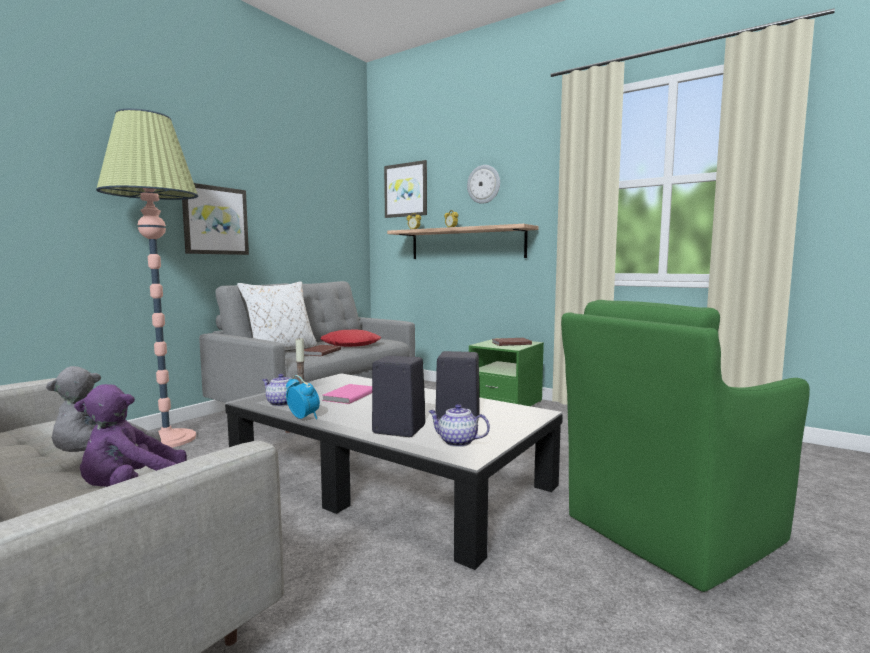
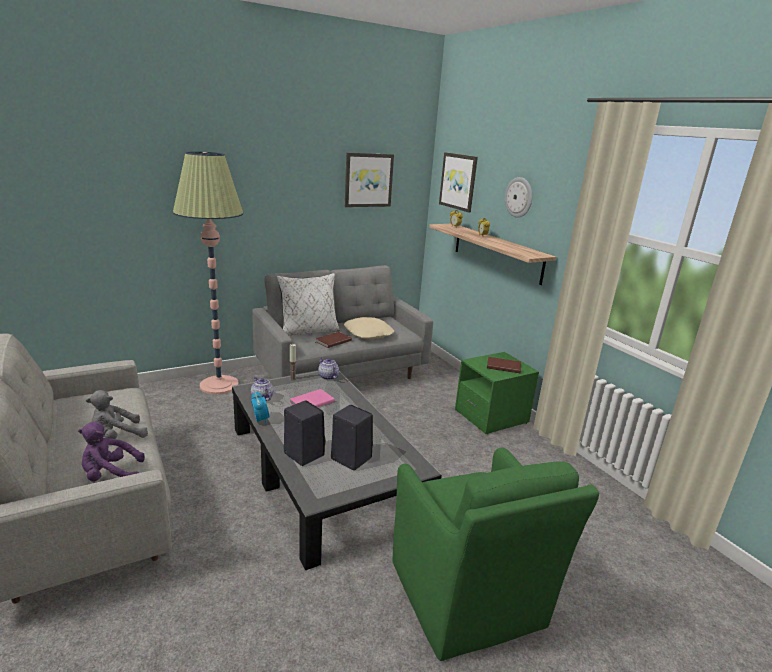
camera: 25 degrees right, 15 degrees up
picture [182,183,249,255] -> picture moved to [345,153,394,207]
red pillow [320,329,382,347] -> beige pillow [344,317,394,339]
teapot [428,404,490,447] -> teapot moved to [318,358,339,380]
green armchair [561,300,810,592] -> green armchair turned 105 degrees counterclockwise [393,448,599,661]

